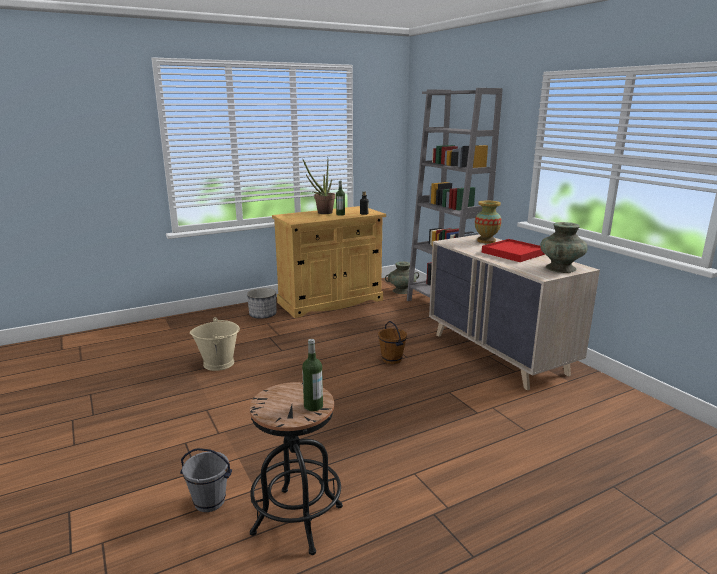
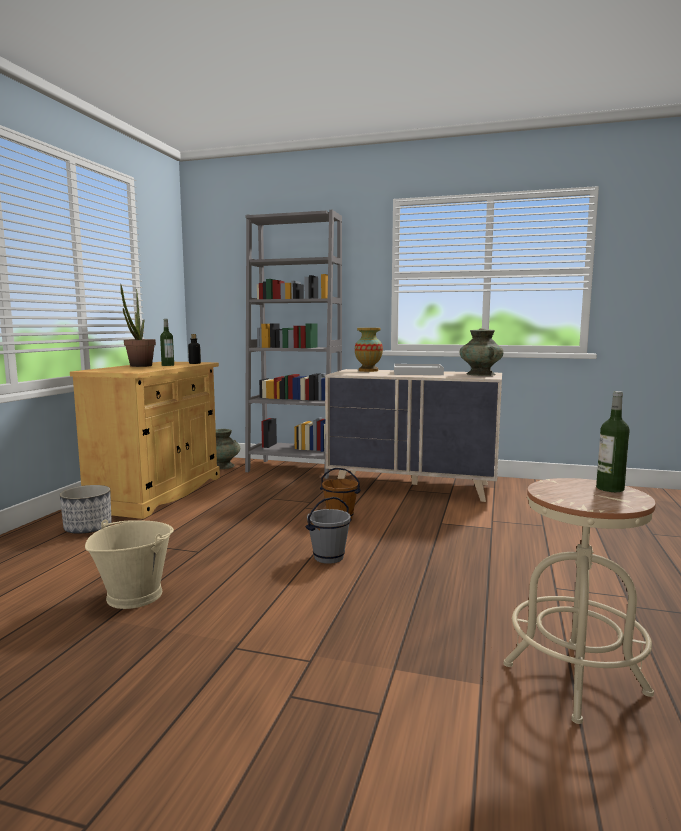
camera: 45 degrees left, 10 degrees down
grey bucket [180,448,232,512] -> grey bucket moved to [305,497,351,564]
black stool [249,382,343,555] -> beige stool [504,478,656,724]
red tray [482,239,545,262] -> white tray [394,364,444,375]

